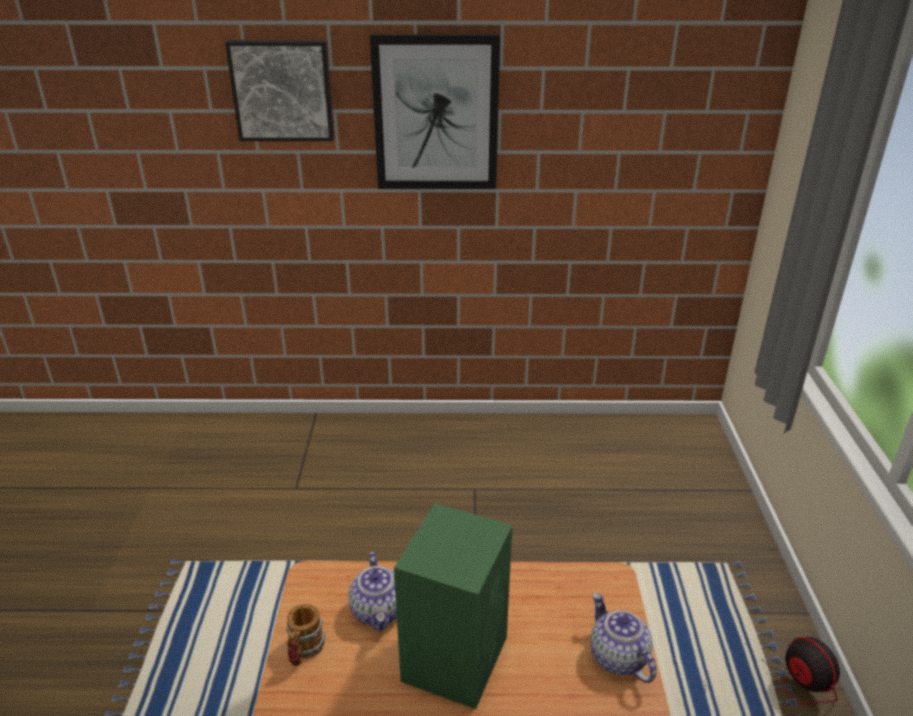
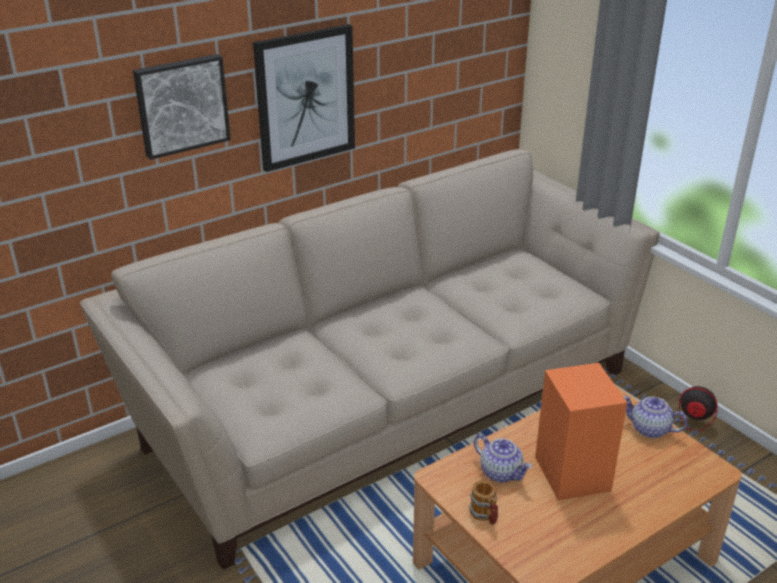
camera: 35 degrees left, 0 degrees up
green speaker [394,503,512,709] -> orange speaker [535,363,627,501]
none -> beige sofa [80,149,660,570]

